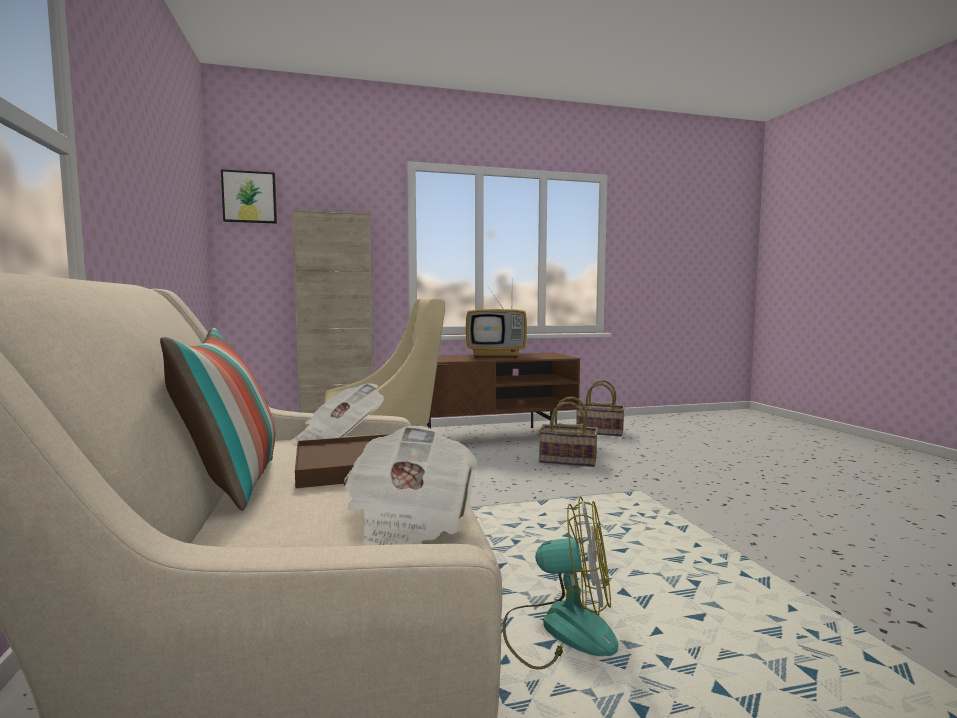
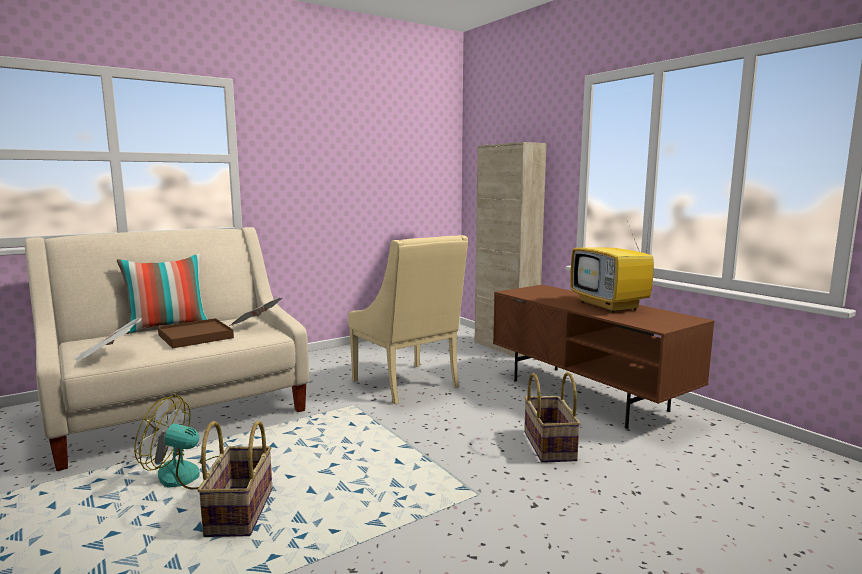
camera: 70 degrees right, 5 degrees up
picture [221,169,277,224] -> none
fan [503,496,618,670] -> fan turned 105 degrees clockwise [134,395,218,490]
basket [576,380,625,437] -> basket moved to [197,420,272,537]

